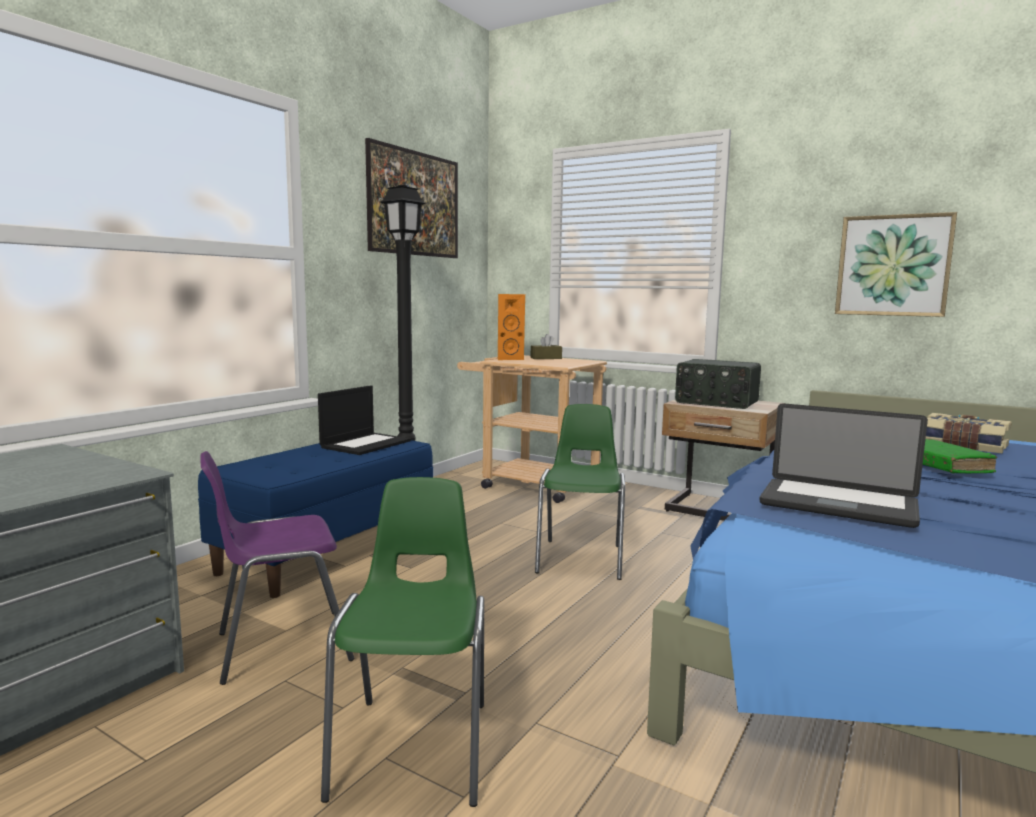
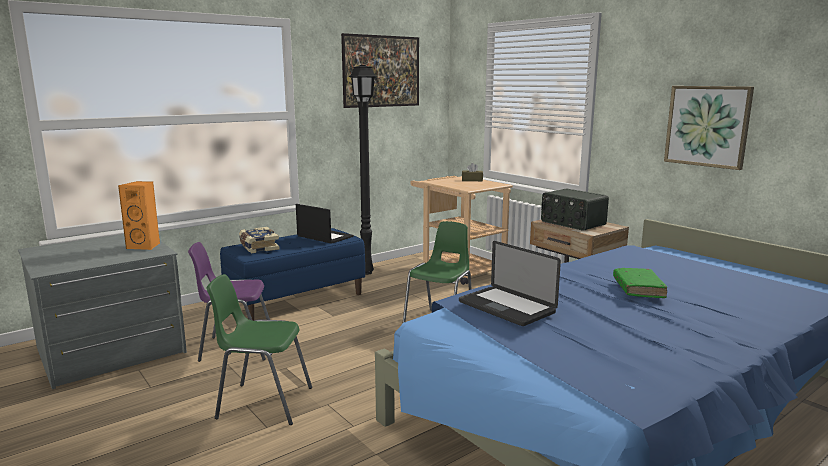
camera: 20 degrees right, 5 degrees up
laptop [318,385,411,455] -> laptop turned 105 degrees counterclockwise [296,204,354,244]
green chair [321,477,484,807] -> green chair turned 105 degrees counterclockwise [206,274,312,425]
orange speaker [498,294,525,360] -> orange speaker moved to [118,181,160,250]
book [926,413,1012,453] -> book moved to [239,227,279,253]

